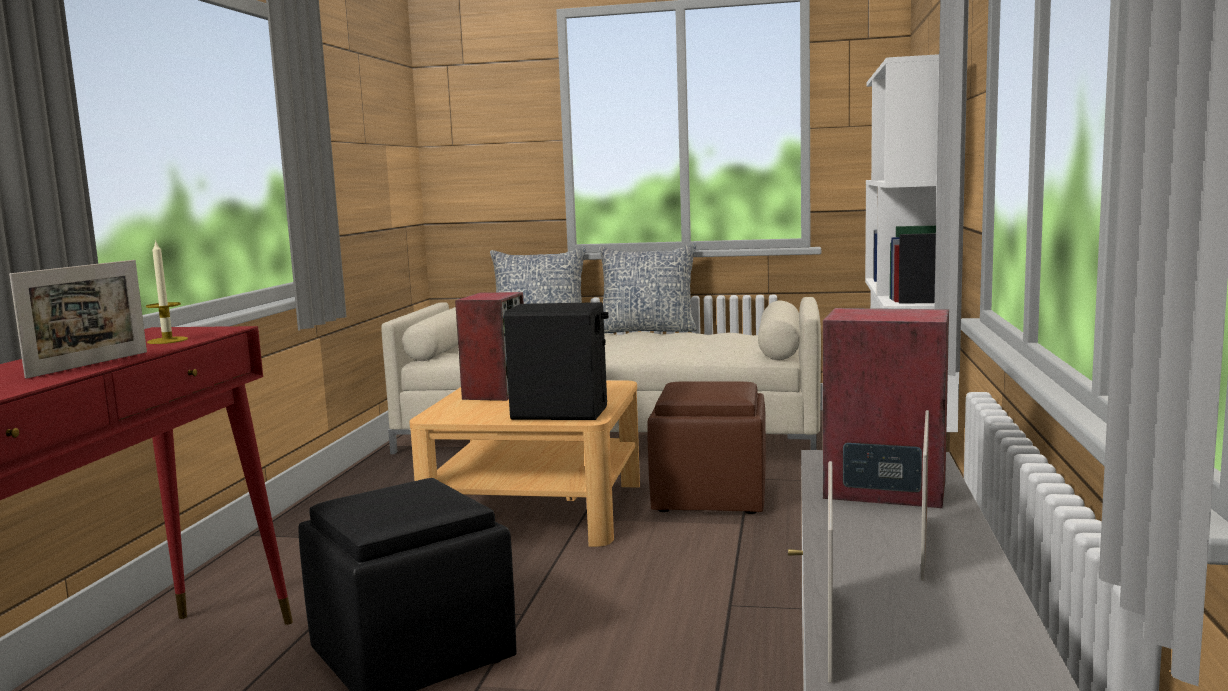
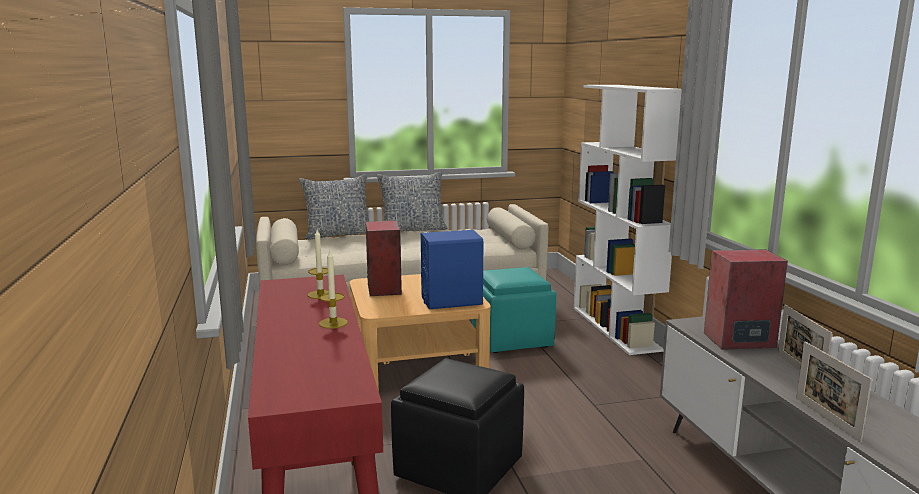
camera: 25 degrees left, 5 degrees up
picture frame [9,260,147,379] -> candle [319,251,348,329]
black speaker [504,302,609,420] -> blue speaker [421,230,483,309]
brown ottoman [647,381,766,514] -> turquoise ottoman [472,267,556,353]

